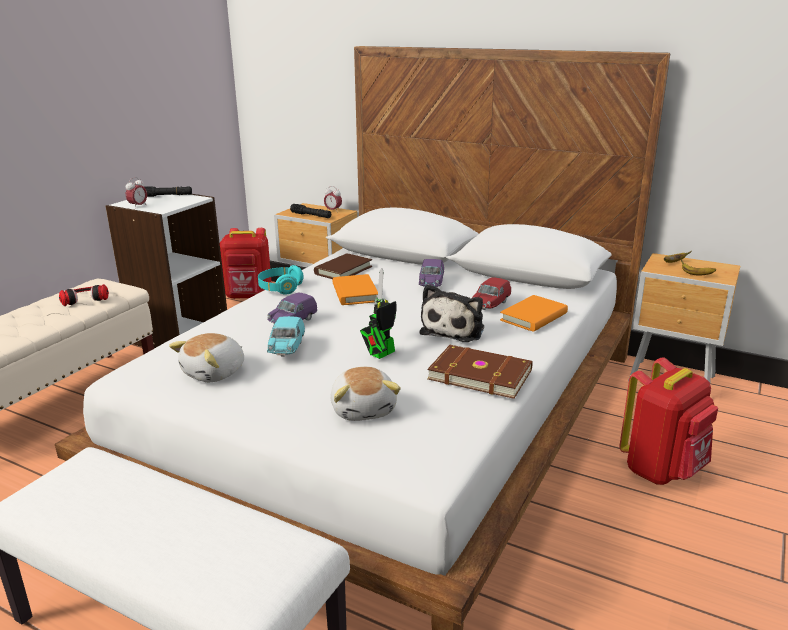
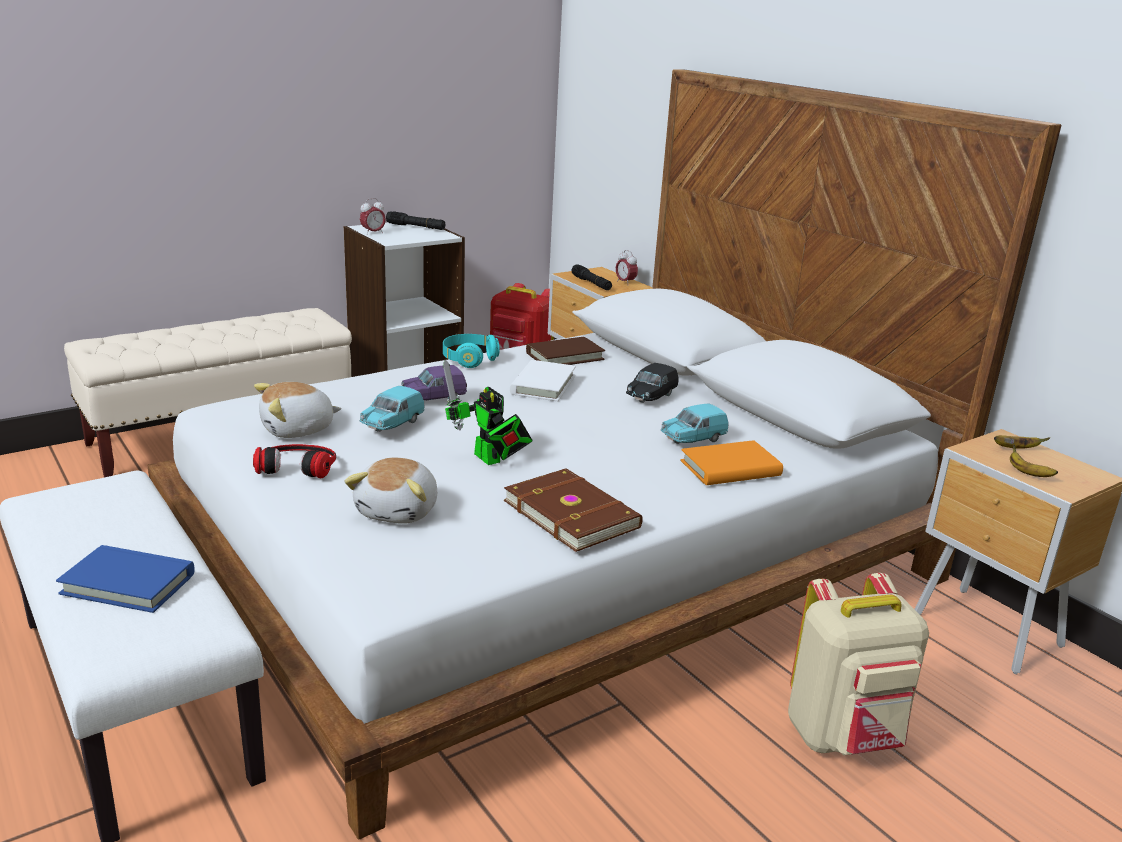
camera: 25 degrees right, 0 degrees up
headphones [59,284,109,306] -> headphones moved to [253,444,336,478]
orange book [332,274,378,305] -> white book [510,360,576,401]
toy robot [360,268,396,359] -> toy robot turned 105 degrees counterclockwise [443,360,533,465]
purple toy car [419,259,444,287] -> black toy car [626,363,679,403]
plush toy [420,284,484,342] -> none
red toy car [472,277,511,310] -> turquoise toy car [661,403,729,444]
red backpack [619,357,718,485] -> beige backpack [788,573,929,755]
none -> blue book [56,545,195,613]

